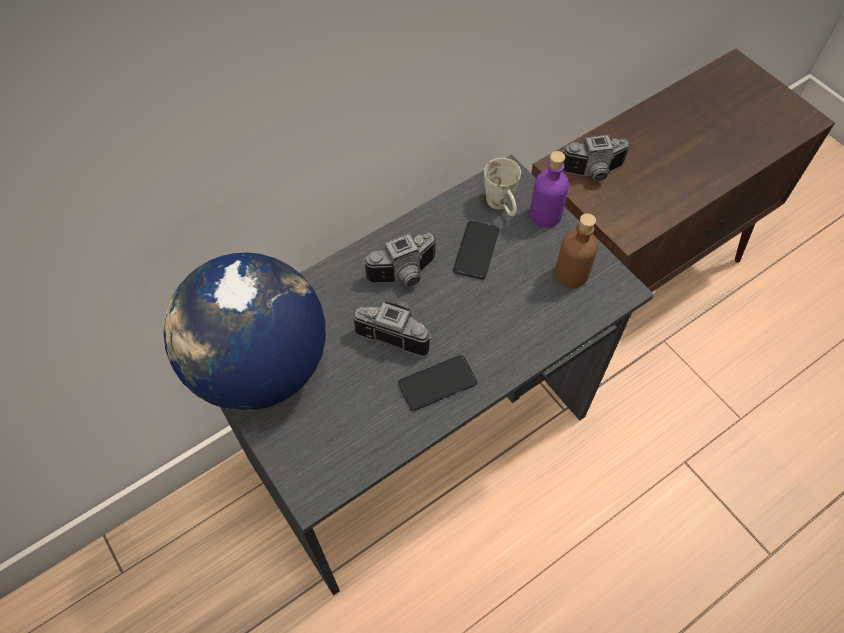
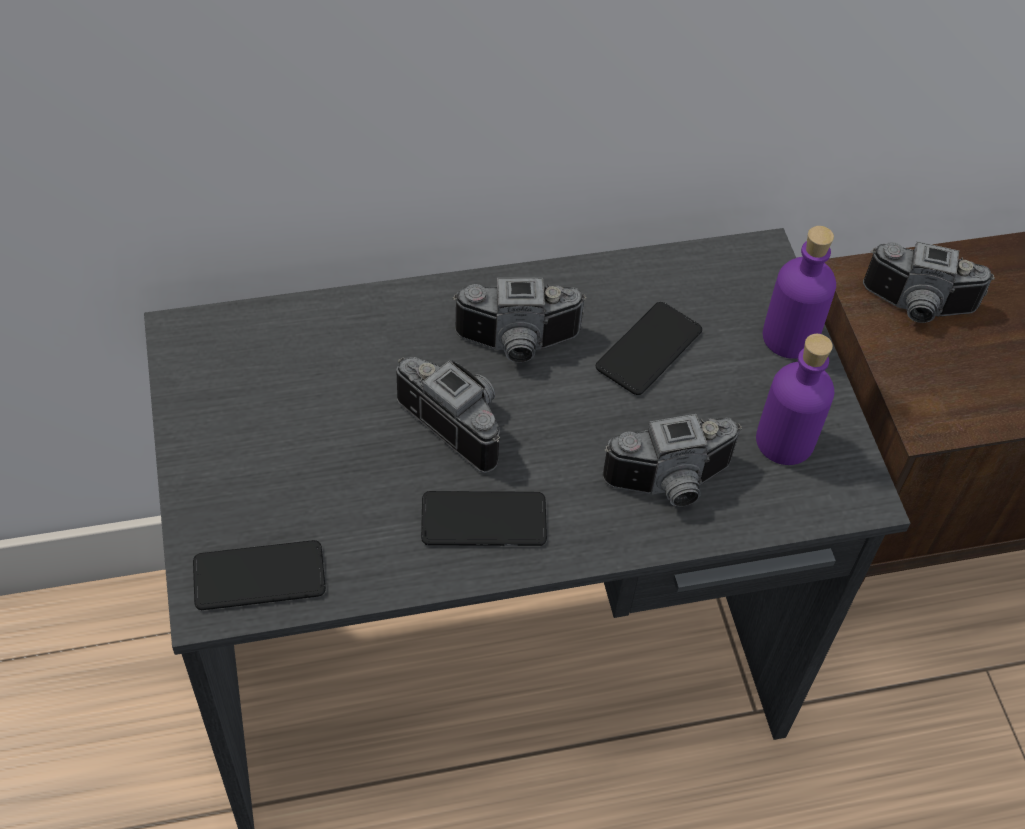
camera: 20 degrees right, 5 degrees down
globe [163,252,326,411] -> none
white mug [484,158,521,216] -> none
brown bottle [555,213,598,289] -> purple bottle [756,334,834,465]
none -> phone [193,540,326,610]
none -> camera [603,414,742,507]

